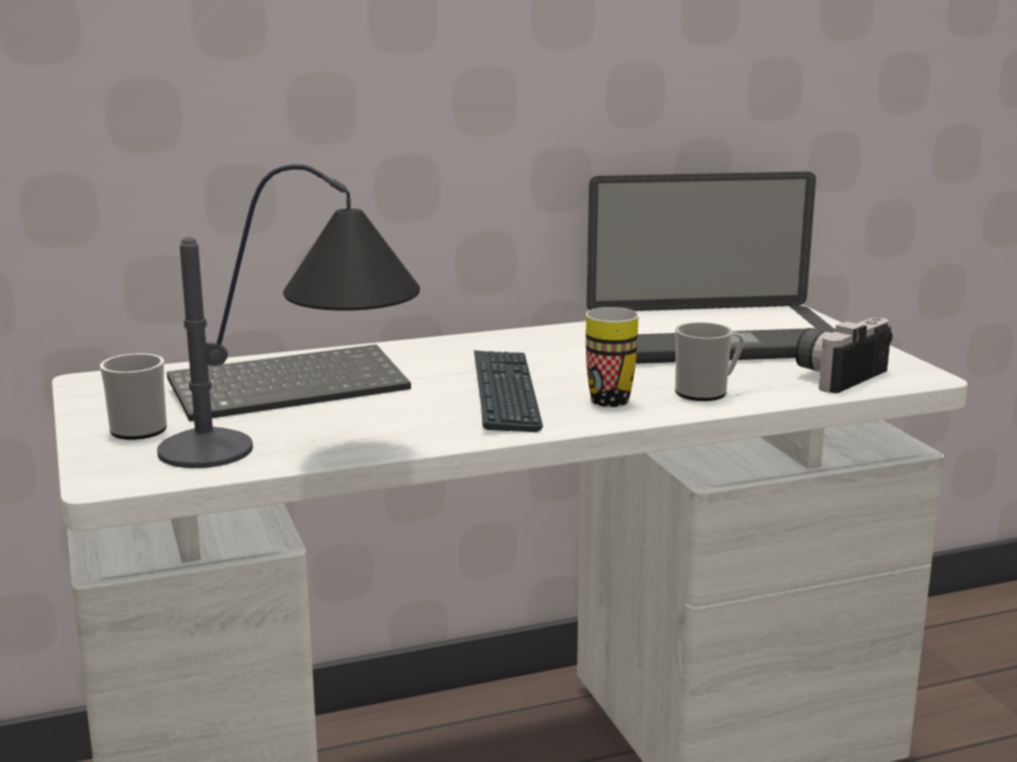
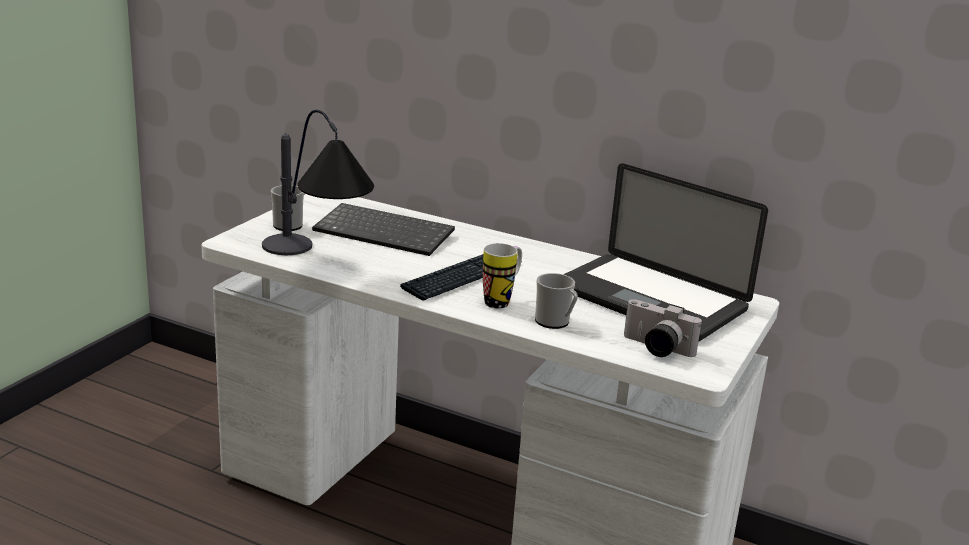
camera: 45 degrees right, 5 degrees up
camera [795,317,893,393] -> camera turned 150 degrees counterclockwise [624,299,702,357]

